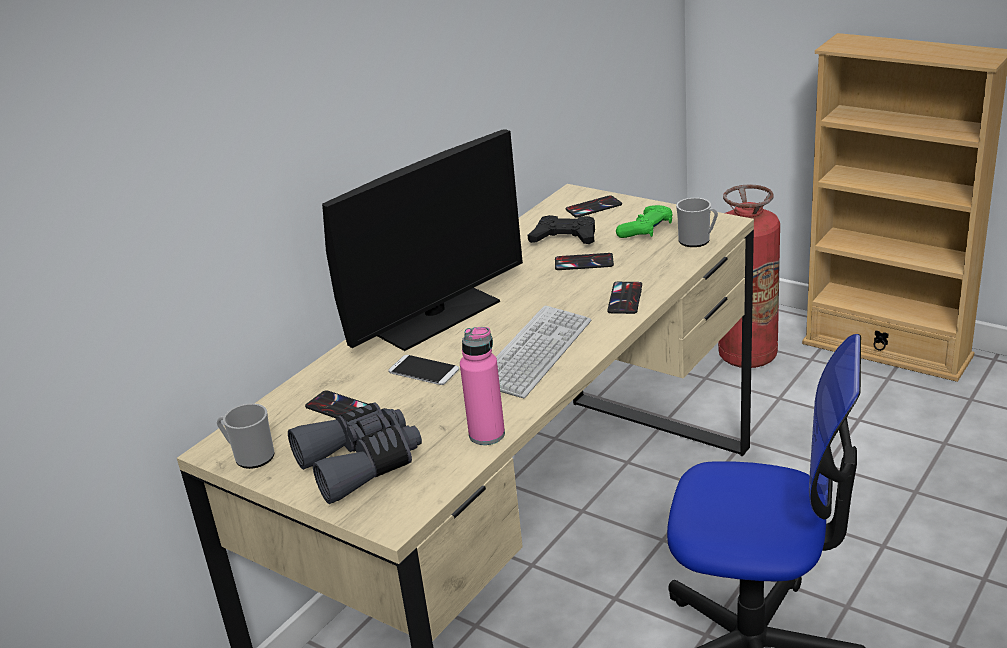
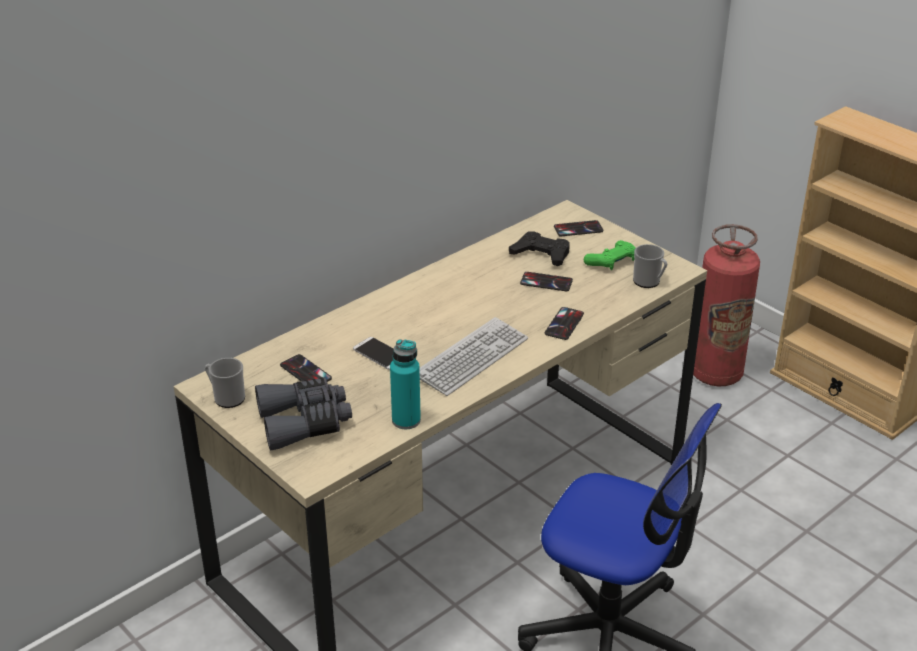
camera: 10 degrees right, 5 degrees up
monitor [322,129,523,351] -> none
pink bottle [460,327,505,445] -> turquoise bottle [390,339,421,429]

